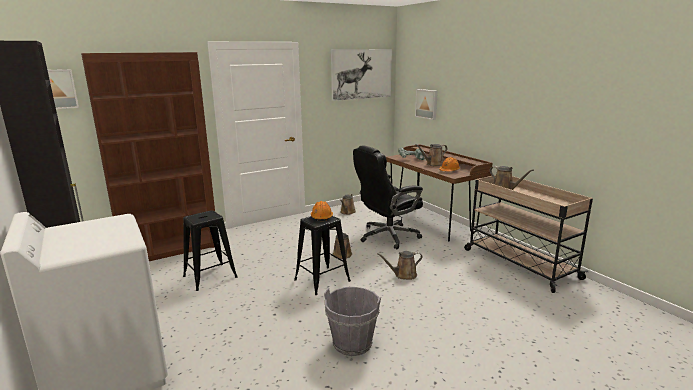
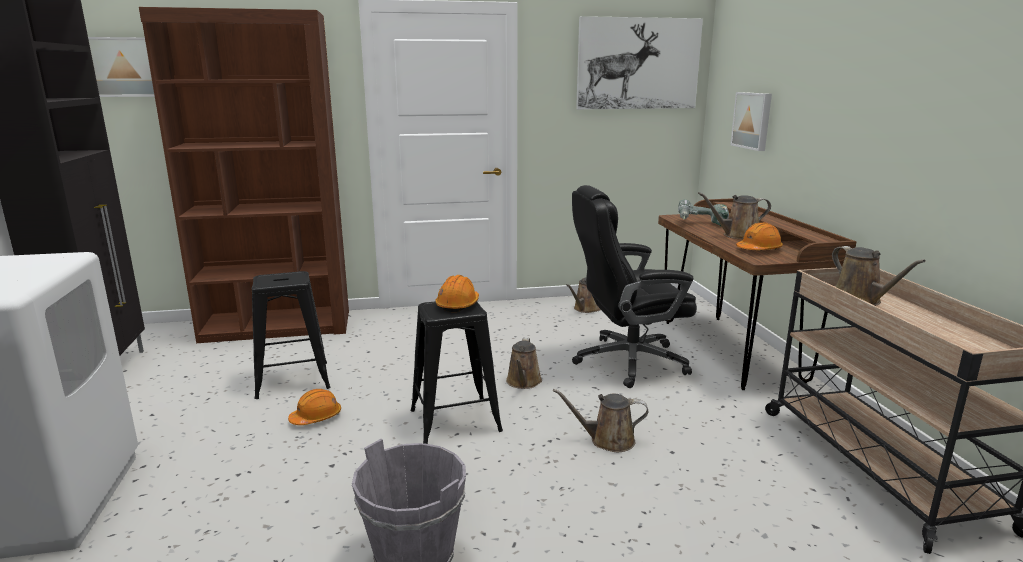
camera: 20 degrees right, 0 degrees up
none -> orange hard hat [288,389,341,425]

